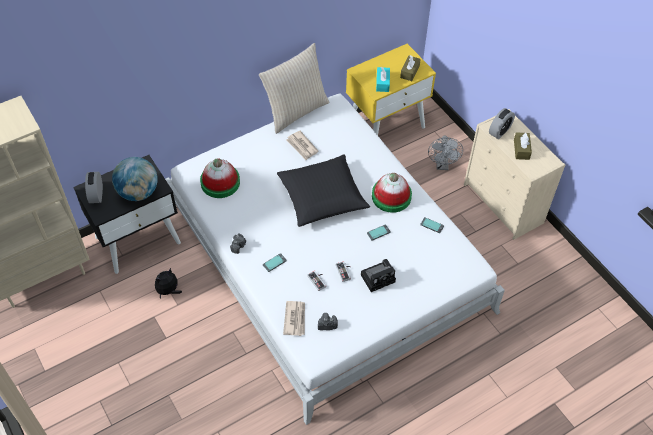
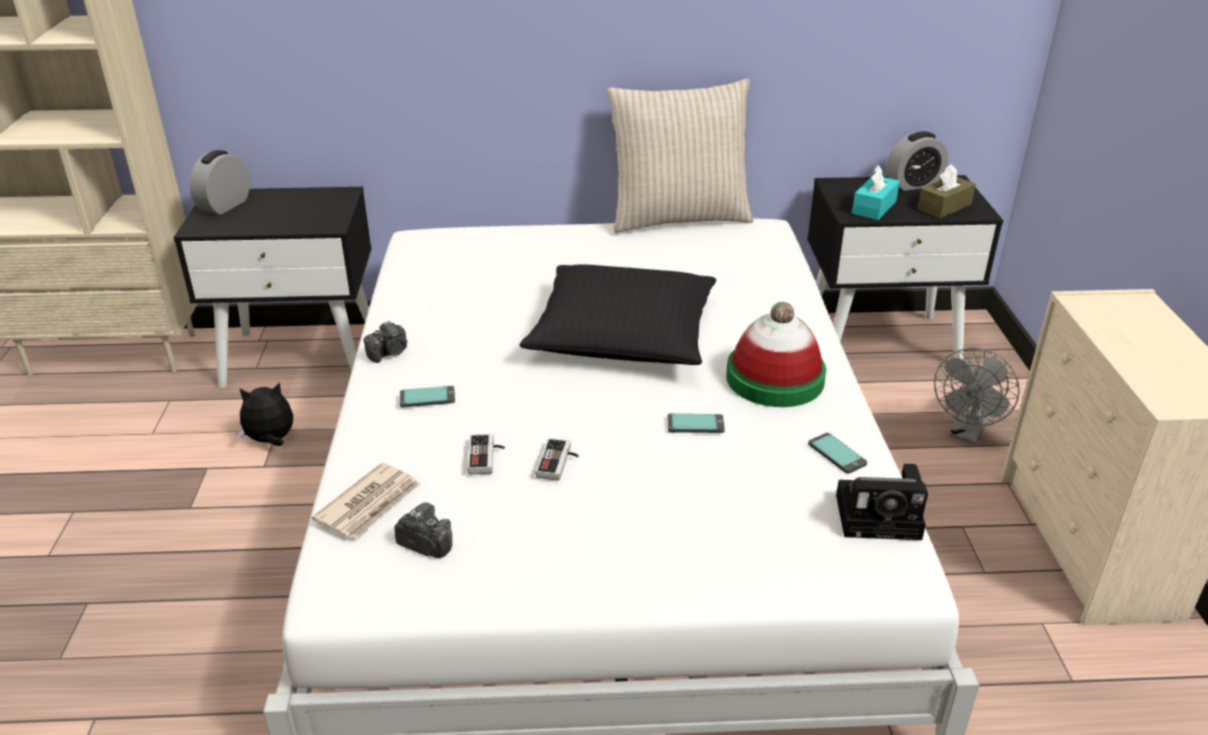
camera: 30 degrees right, 20 degrees down
globe [112,157,158,201] -> none
hat [200,158,240,198] -> none
newspaper [286,131,318,160] -> none
yellow nightstand [346,44,436,135] -> black nightstand [807,175,1003,359]
camera [361,259,396,292] -> camera moved to [836,464,928,540]
alarm clock [489,108,515,139] -> alarm clock moved to [886,131,948,191]
brown tissue box [514,132,532,160] -> none

